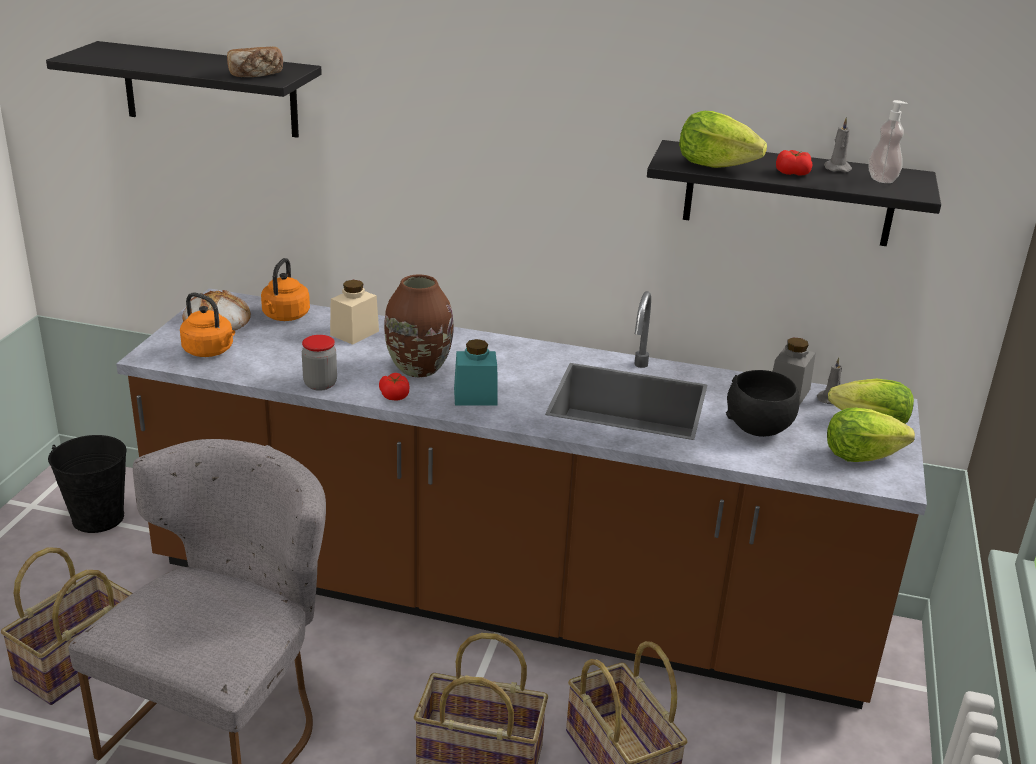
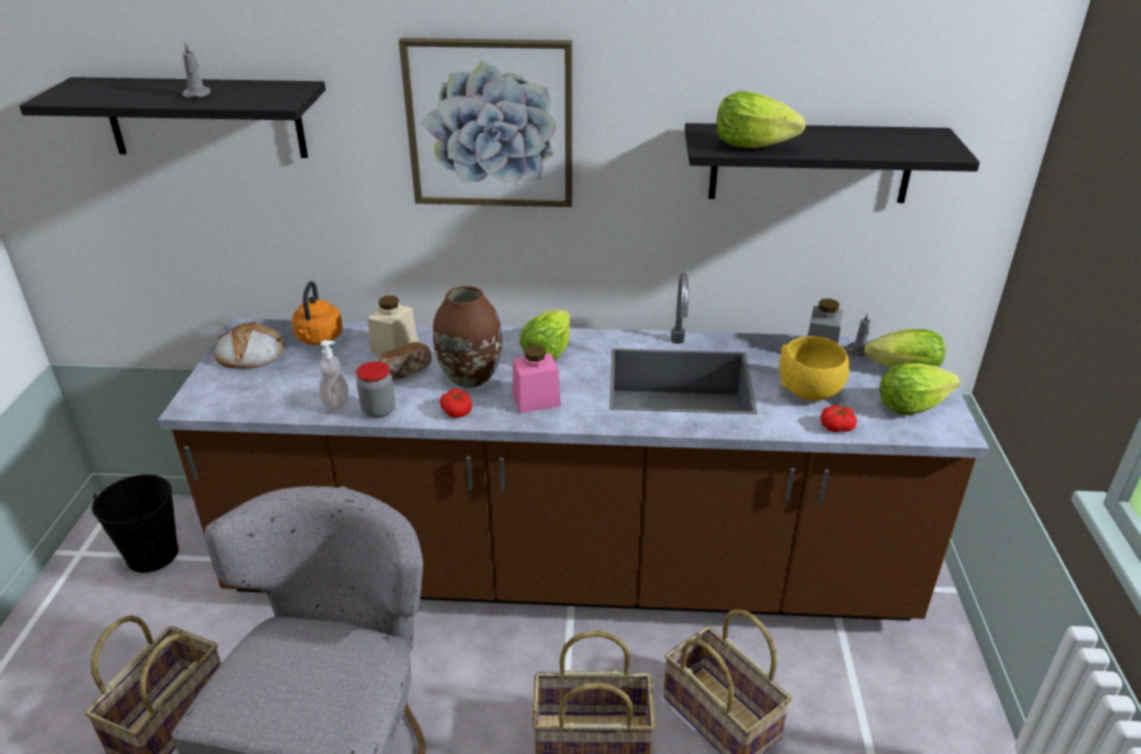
camera: 10 degrees left, 5 degrees up
orange kettle [180,292,235,357] -> none
bread [227,47,283,77] -> bread moved to [379,342,432,380]
turquoise jar [454,339,498,406] -> pink jar [512,345,561,413]
black bowl [726,370,799,437] -> yellow bowl [779,336,849,401]
tomato [776,150,812,176] -> tomato moved to [821,405,857,432]
grey candle [824,117,852,172] -> grey candle moved to [182,41,211,98]
soap dispenser [868,100,907,183] -> soap dispenser moved to [319,340,349,410]
none -> picture [399,38,572,207]
none -> lettuce [520,310,570,361]

